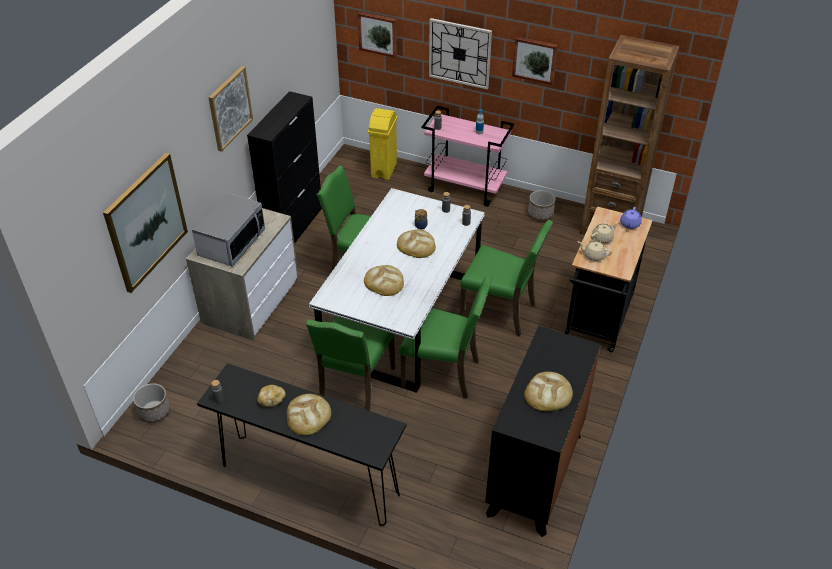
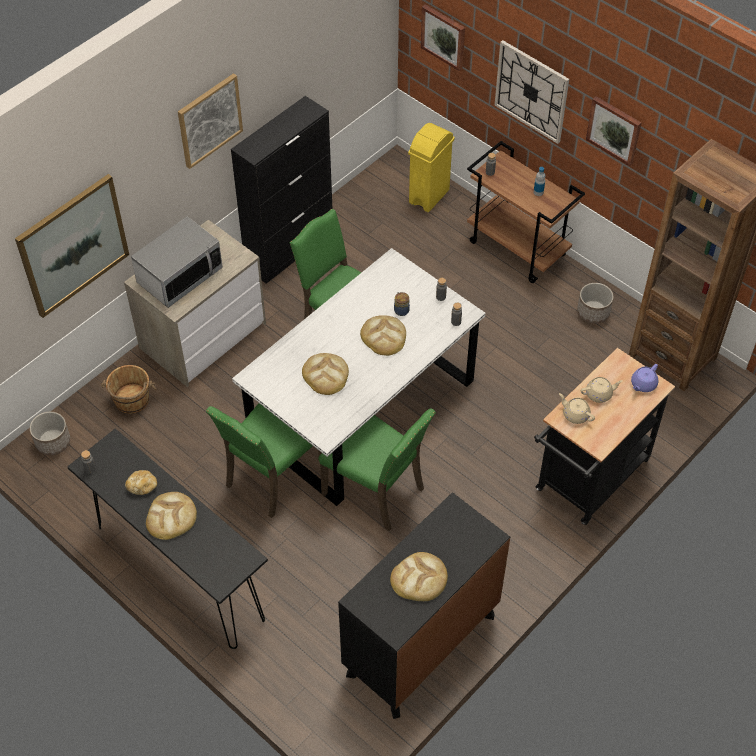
camera: 20 degrees right, 10 degrees up
pink cart [422,106,514,207] -> brown cart [467,141,585,283]
green chair [460,220,553,336] -> none
none -> brown bucket [101,365,156,414]

